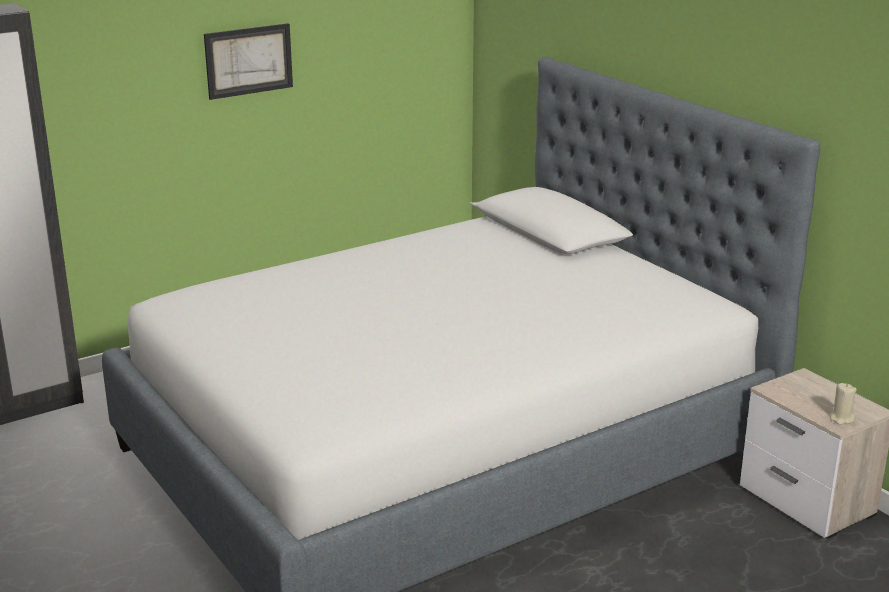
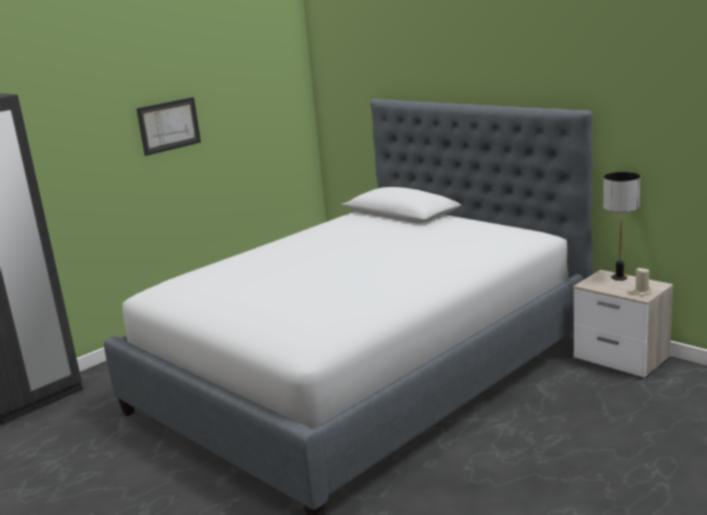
camera: 10 degrees left, 5 degrees down
none -> table lamp [603,172,640,281]

